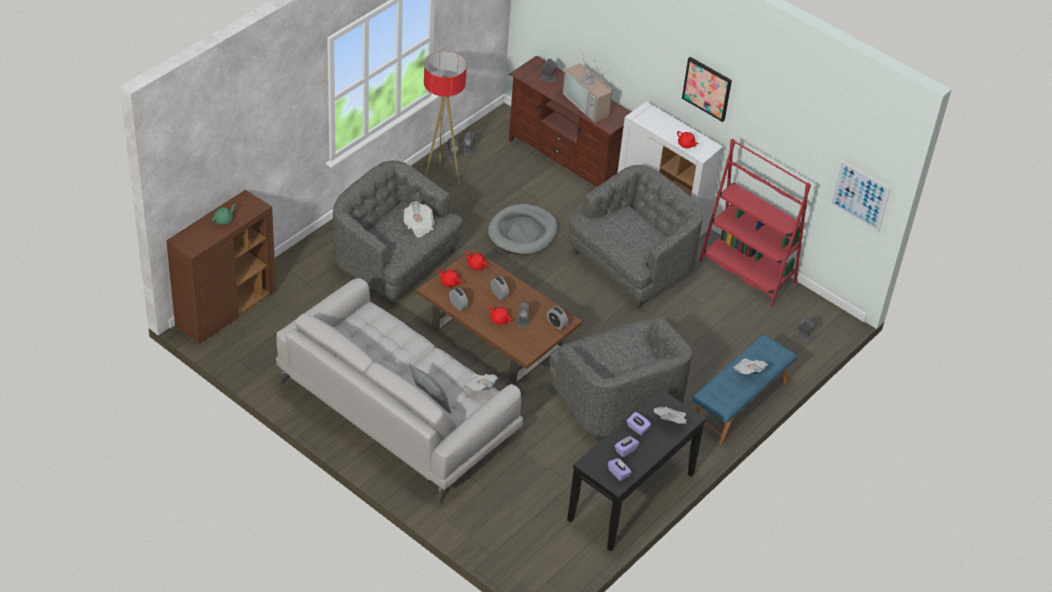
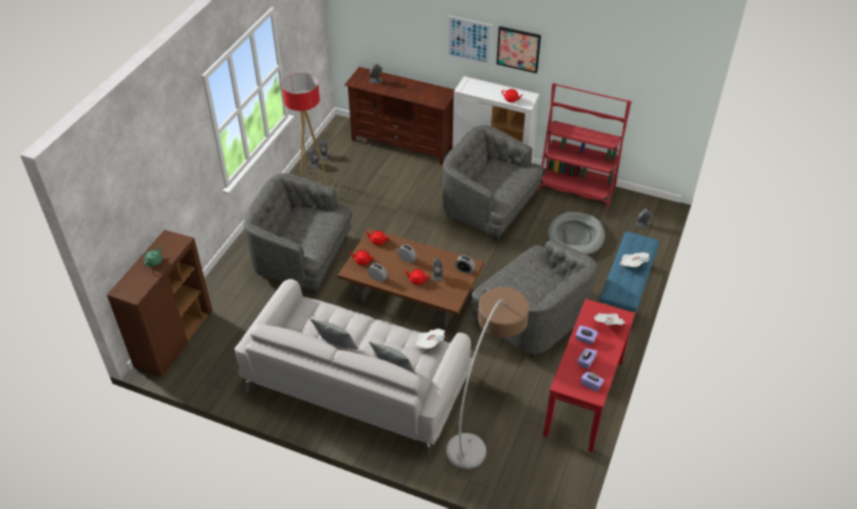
camera: 15 degrees left, 0 degrees up
newspaper [404,201,434,238] -> none
grey dog bed [488,204,558,255] -> grey dog bed moved to [548,212,605,255]
television [563,52,613,123] -> none
black console table [567,389,706,552] -> red console table [543,299,635,452]
grey armchair [569,165,703,309] -> grey armchair turned 90 degrees counterclockwise [442,125,543,242]
picture [830,160,891,232] -> picture moved to [447,15,492,66]
none -> grey pillow [310,318,358,350]
none -> floor lamp [446,287,529,469]

